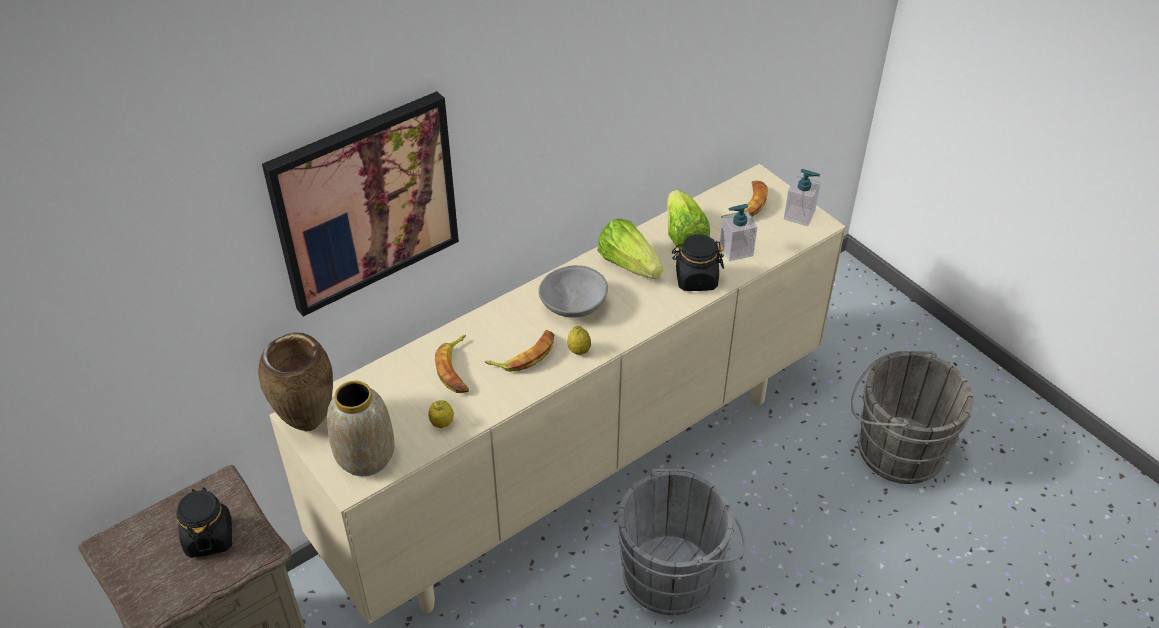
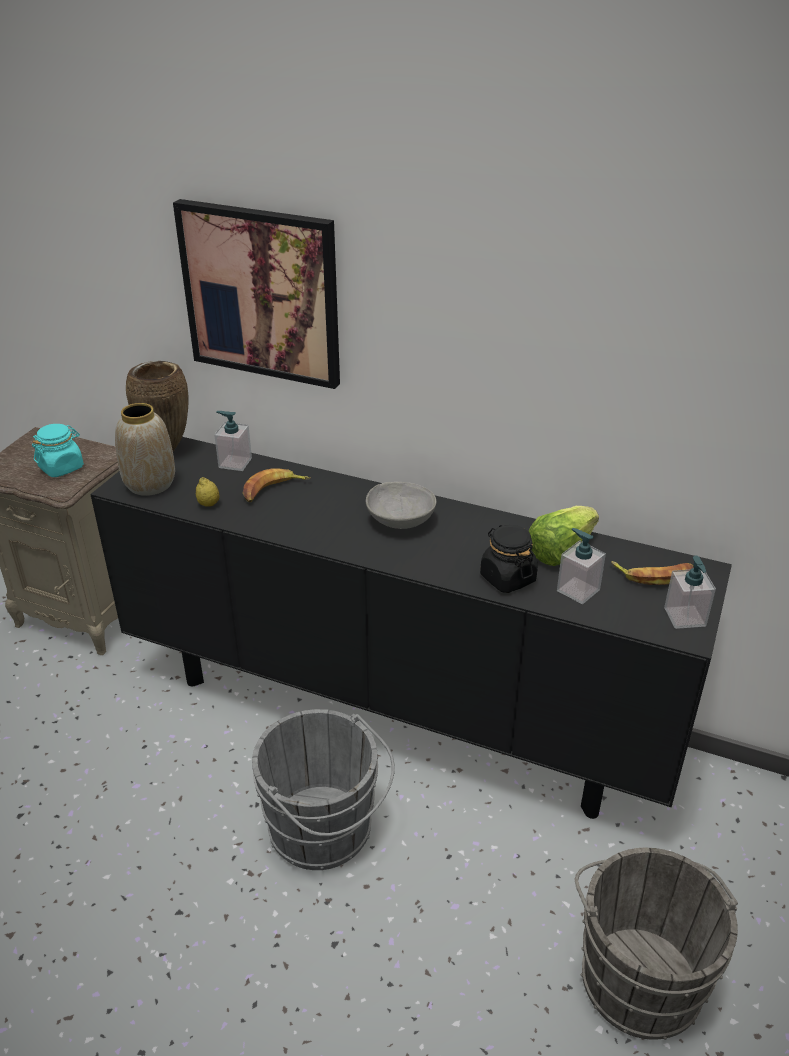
camera: 60 degrees right, 10 degrees down
black jar [177,487,232,558] -> turquoise jar [32,424,84,477]
beige cabinet [269,164,846,625] -> black cabinet [90,437,732,819]
banana [485,330,555,372] -> none
lemon [567,326,591,355] -> none
lettuce [597,219,663,279] -> none
none -> soap dispenser [214,411,252,471]

